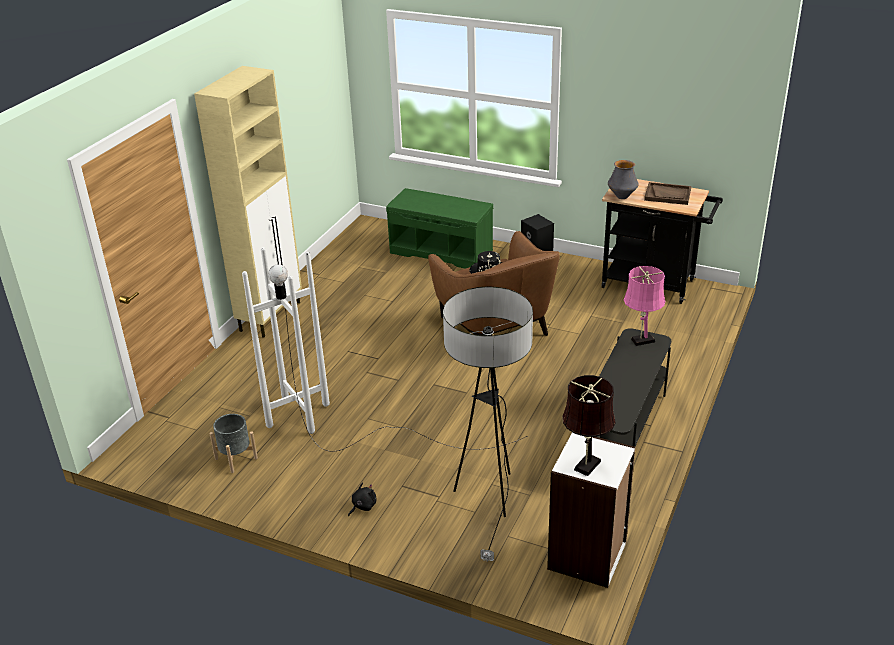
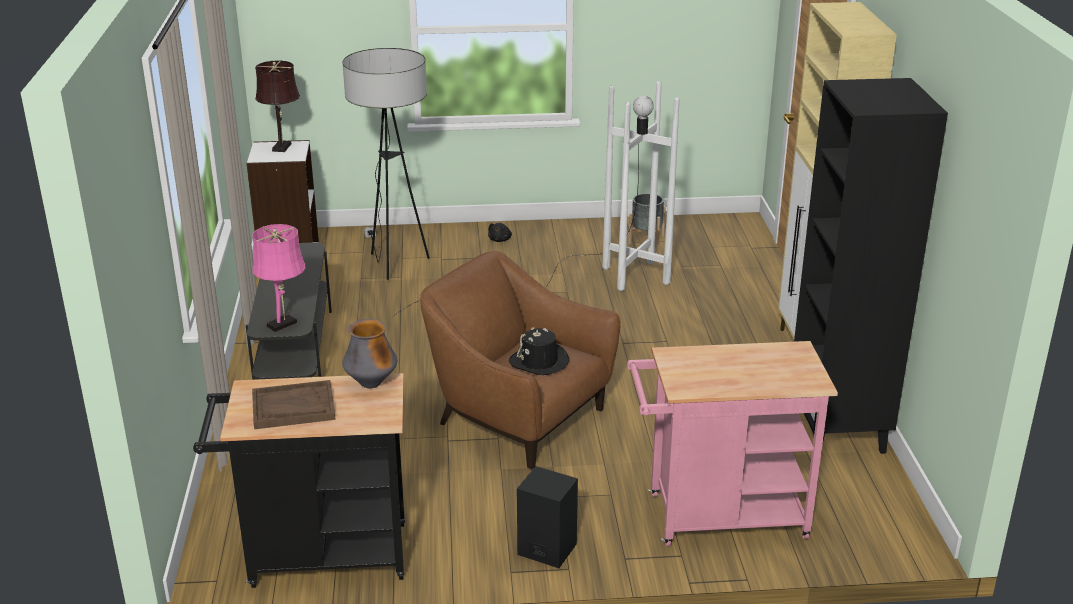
camera: 150 degrees right, 5 degrees down
green bench [386,188,493,269] -> pink cart [627,341,838,546]
none -> black bookcase [794,78,948,454]

